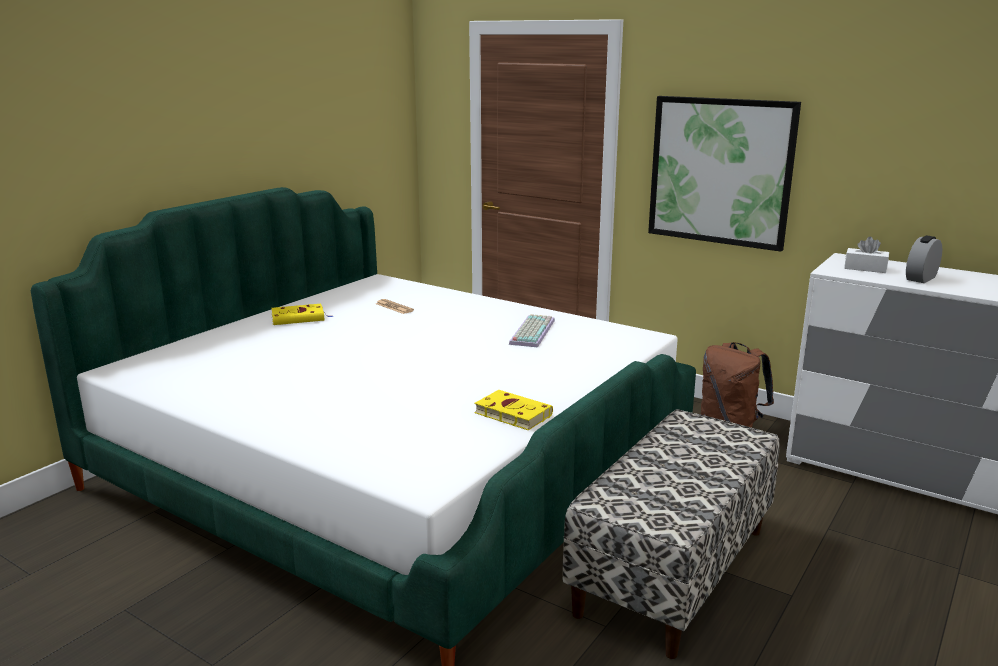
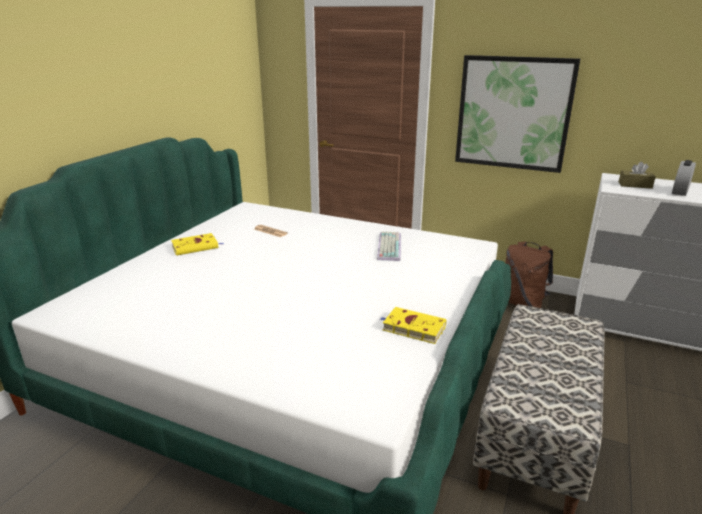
camera: 10 degrees left, 5 degrees up
white tissue box [844,236,889,273] -> brown tissue box [619,162,656,189]

